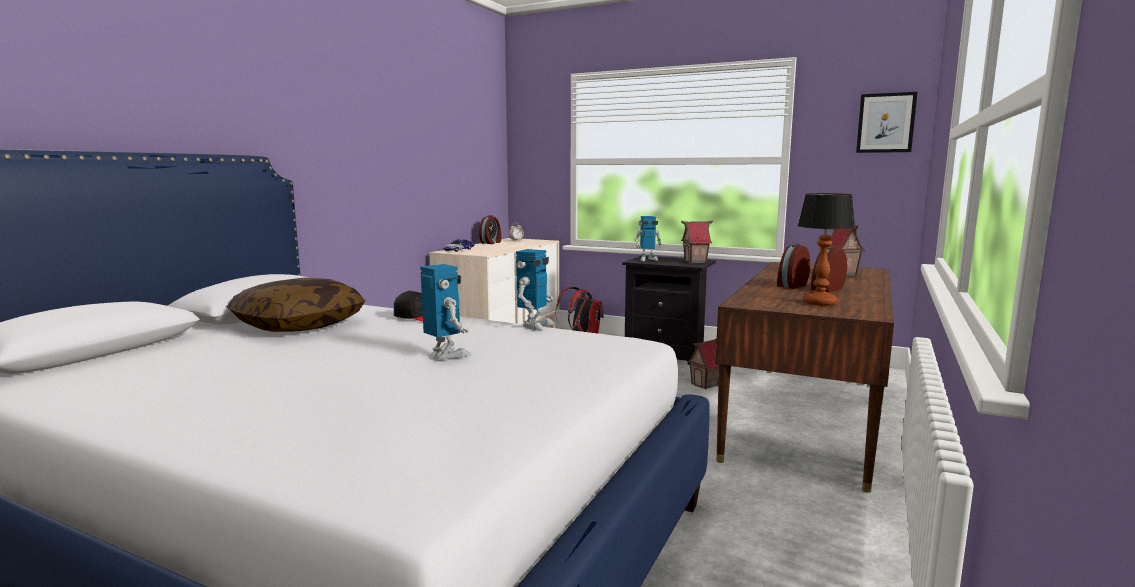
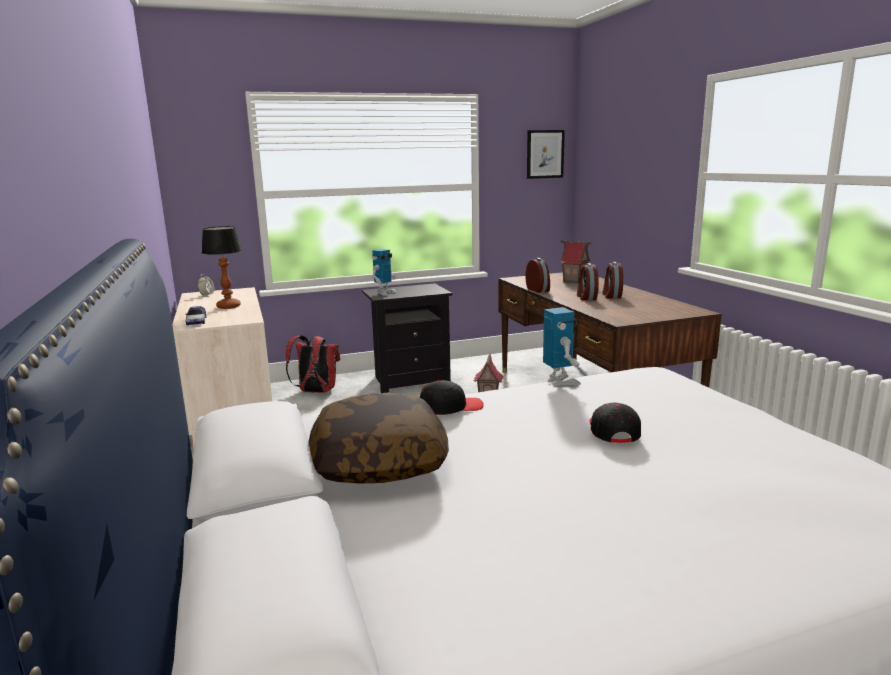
camera: 45 degrees left, 5 degrees up
toy robot [420,264,471,359] -> black cap [589,403,641,443]
alarm clock [479,215,501,244] -> alarm clock moved to [526,258,550,293]
toy house [681,220,713,263] -> none
table lamp [798,193,855,306] -> table lamp moved to [202,226,242,309]

